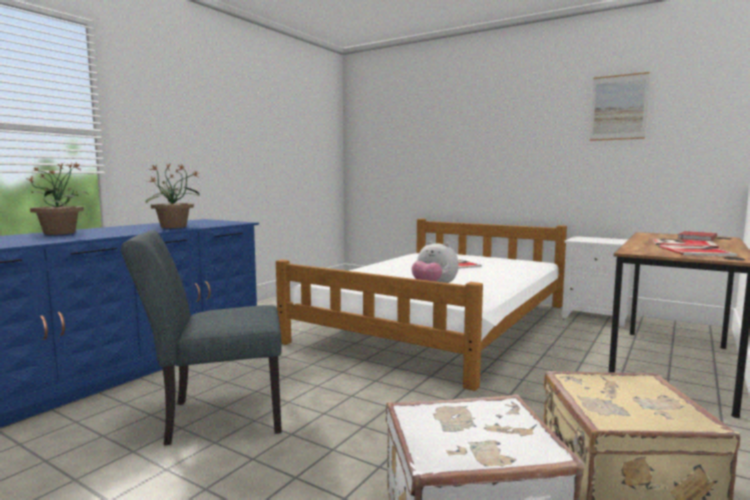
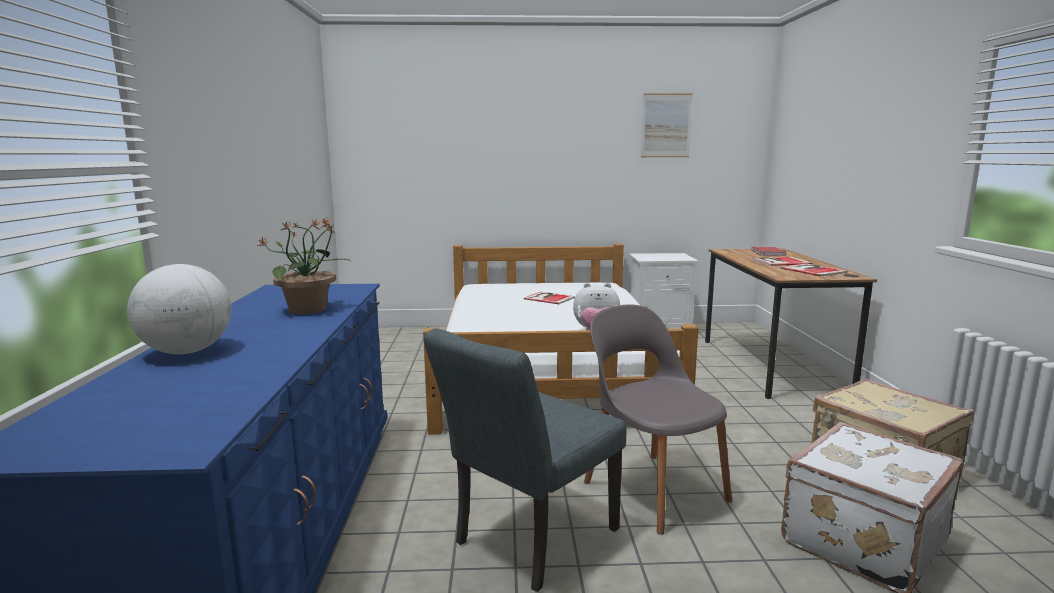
camera: 35 degrees left, 5 degrees up
potted plant [28,162,89,235] -> globe [127,264,231,354]
none -> grey chair [584,304,732,535]

